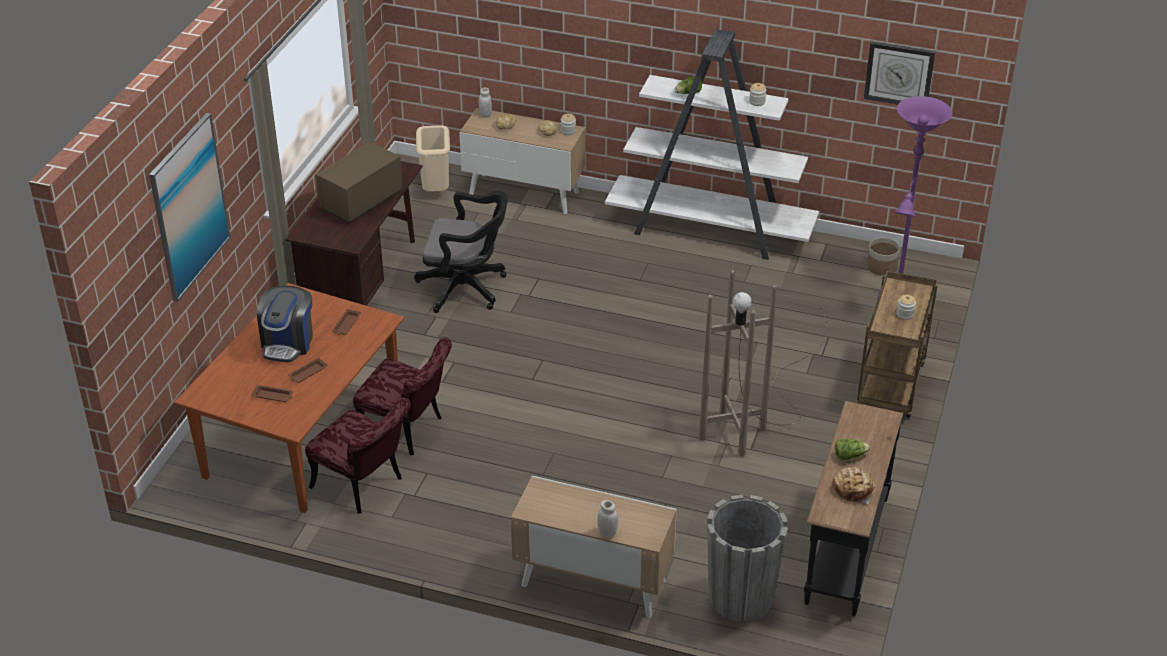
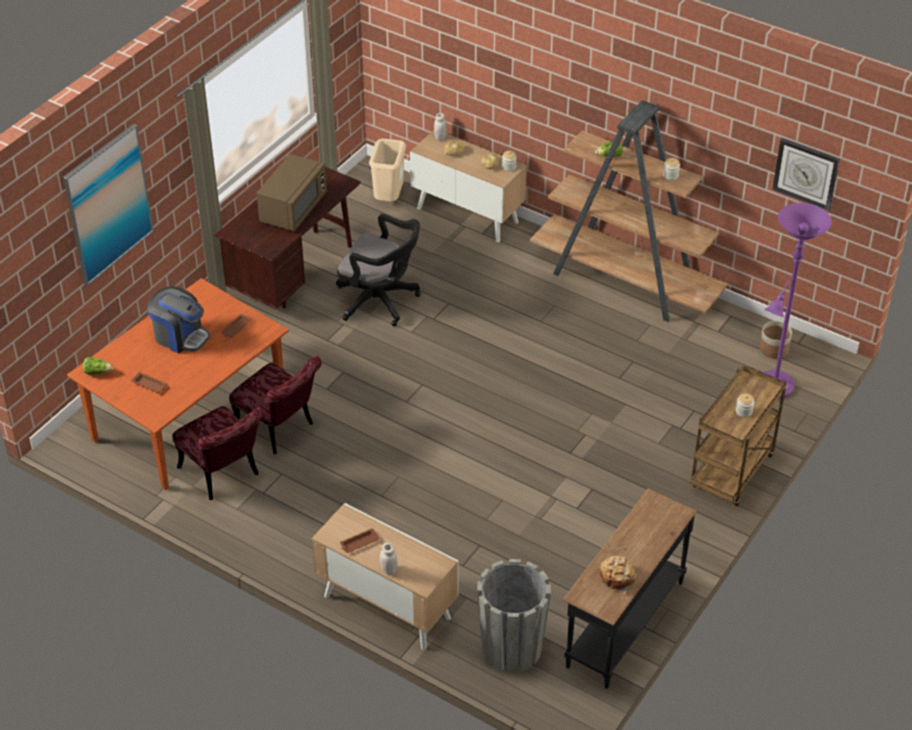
camera: 15 degrees right, 5 degrees up
coffee machine [257,286,313,362] -> coffee machine turned 90 degrees counterclockwise [147,286,210,353]
brown tray [288,358,328,383] -> brown tray moved to [340,528,380,553]
brown microwave [315,142,403,223] -> brown microwave turned 150 degrees clockwise [257,154,327,231]
white bookcase [605,29,819,260] -> brown bookcase [530,100,728,322]
brown floor lamp [699,270,828,457] -> none
lettuce [835,439,870,460] -> lettuce moved to [83,357,113,375]

